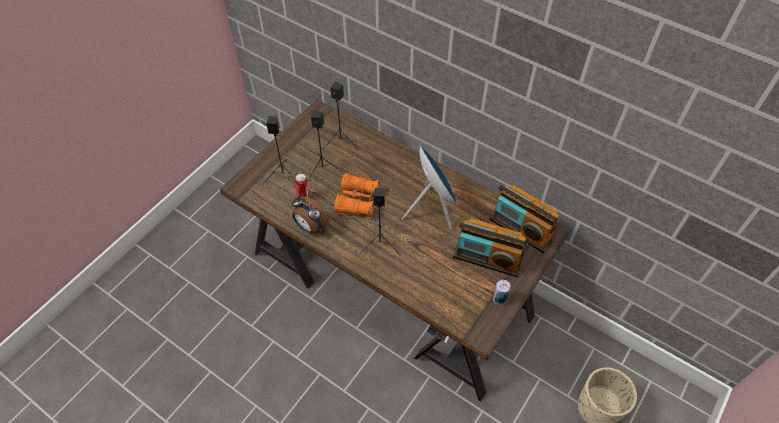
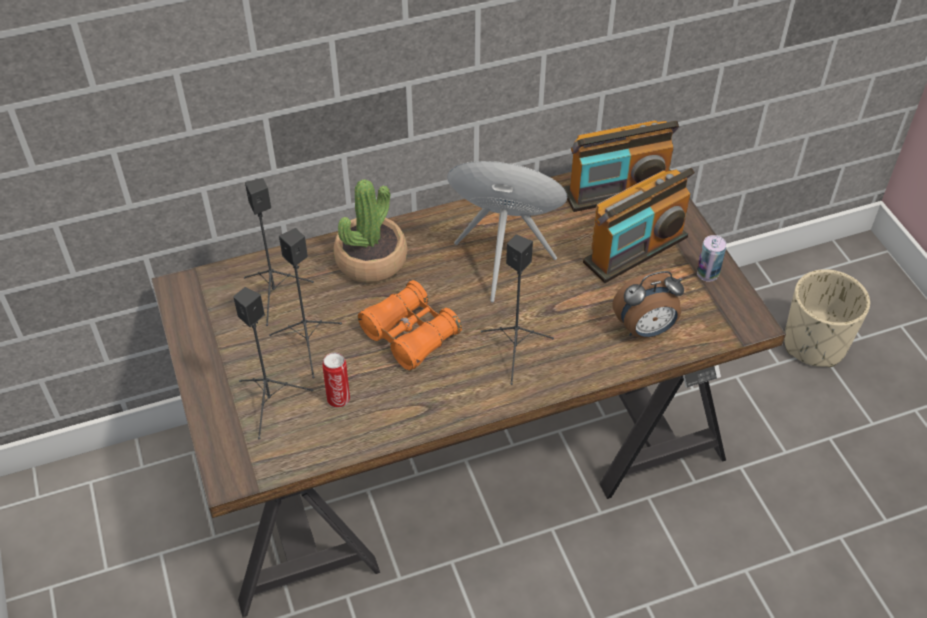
camera: 55 degrees left, 5 degrees down
alarm clock [292,196,329,234] -> alarm clock moved to [612,271,684,338]
none -> potted plant [334,179,407,283]

